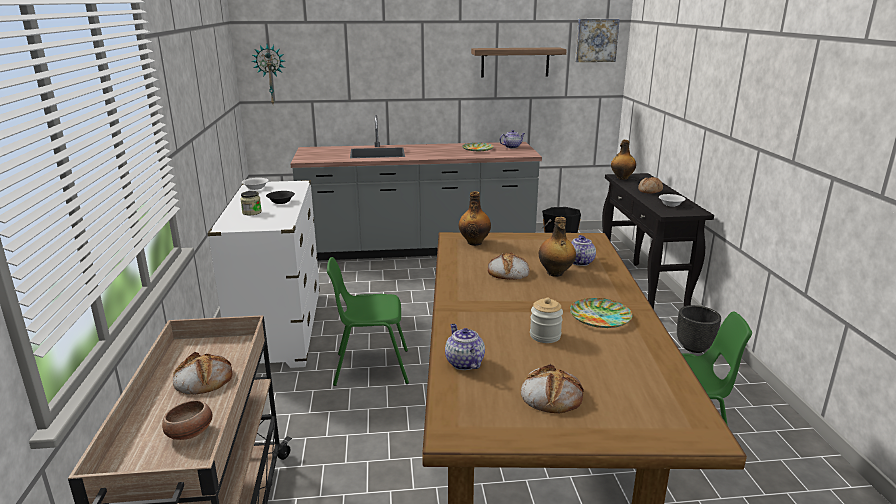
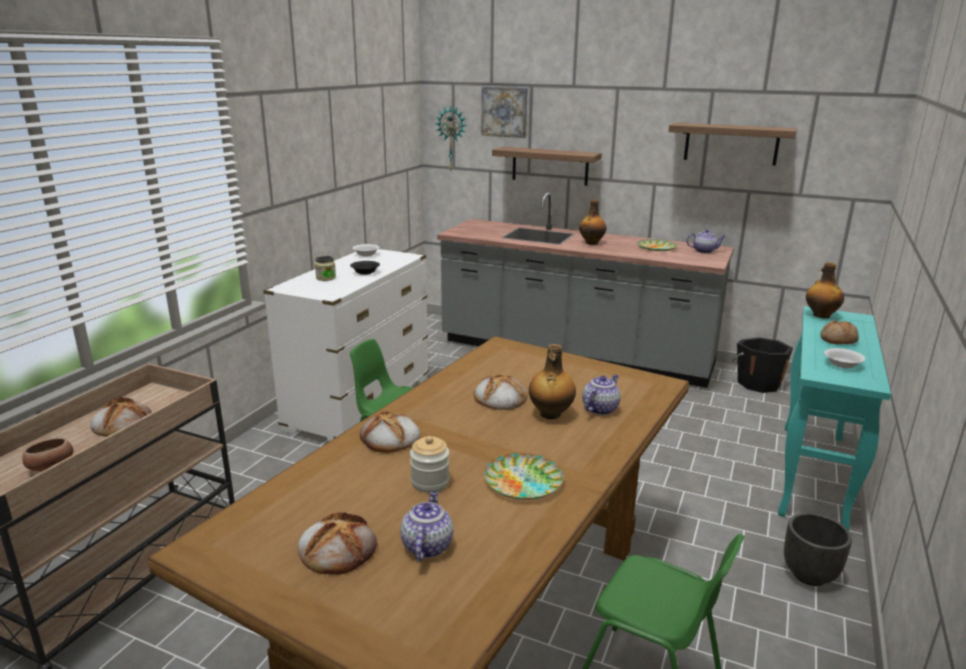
camera: 30 degrees right, 0 degrees up
teapot [445,324,485,370] -> teapot moved to [400,491,453,561]
bottle [459,191,491,246] -> bottle moved to [579,200,607,245]
picture [575,19,620,62] -> picture moved to [481,86,528,138]
black console table [602,173,714,309] -> turquoise console table [778,306,891,530]
none -> bread [360,411,420,453]
none -> shelf [492,147,602,186]

